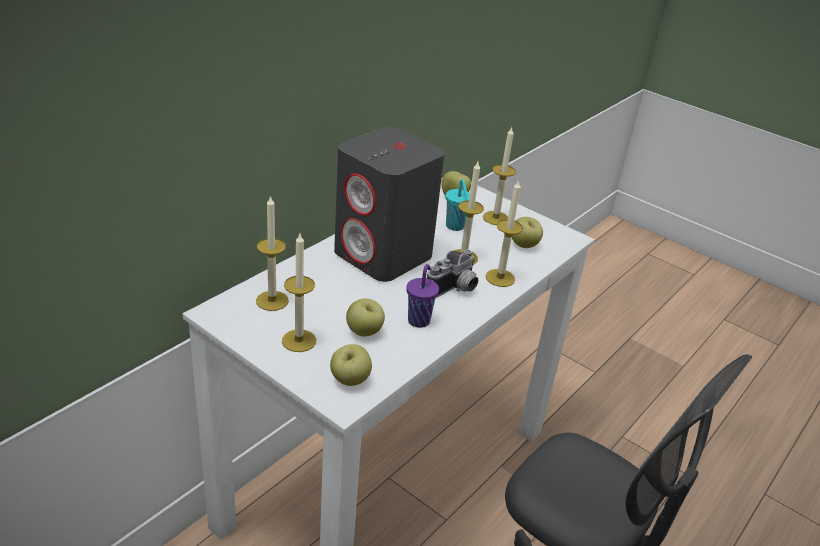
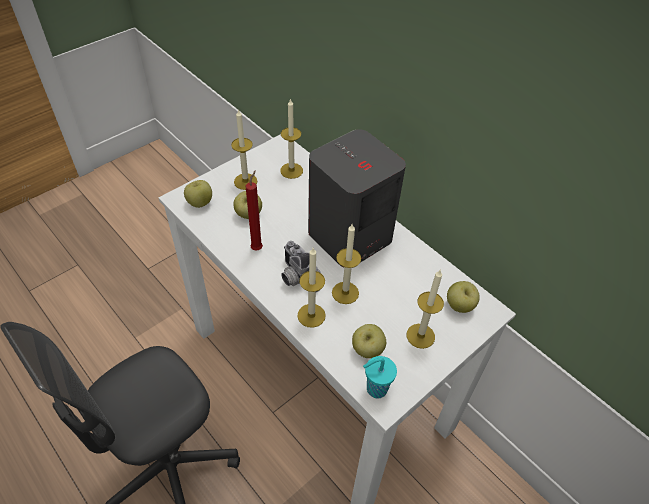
camera: 100 degrees right, 15 degrees up
purple cup [406,264,439,328] -> red candle [246,170,263,251]
turquoise cup [446,179,470,231] -> turquoise cup moved to [363,356,397,398]

